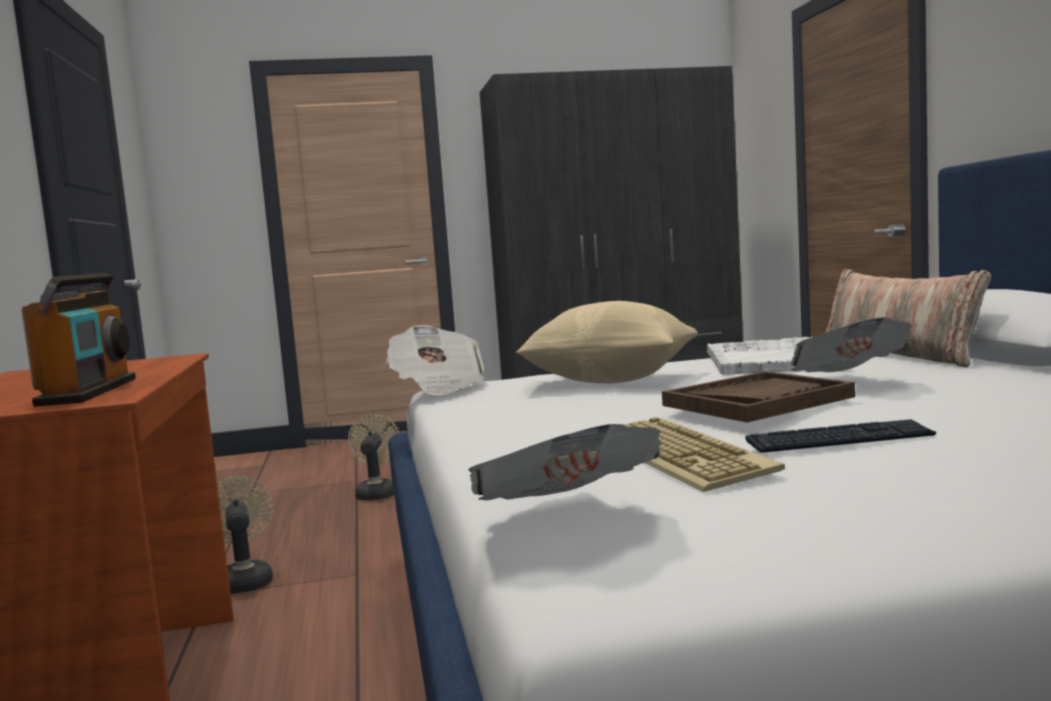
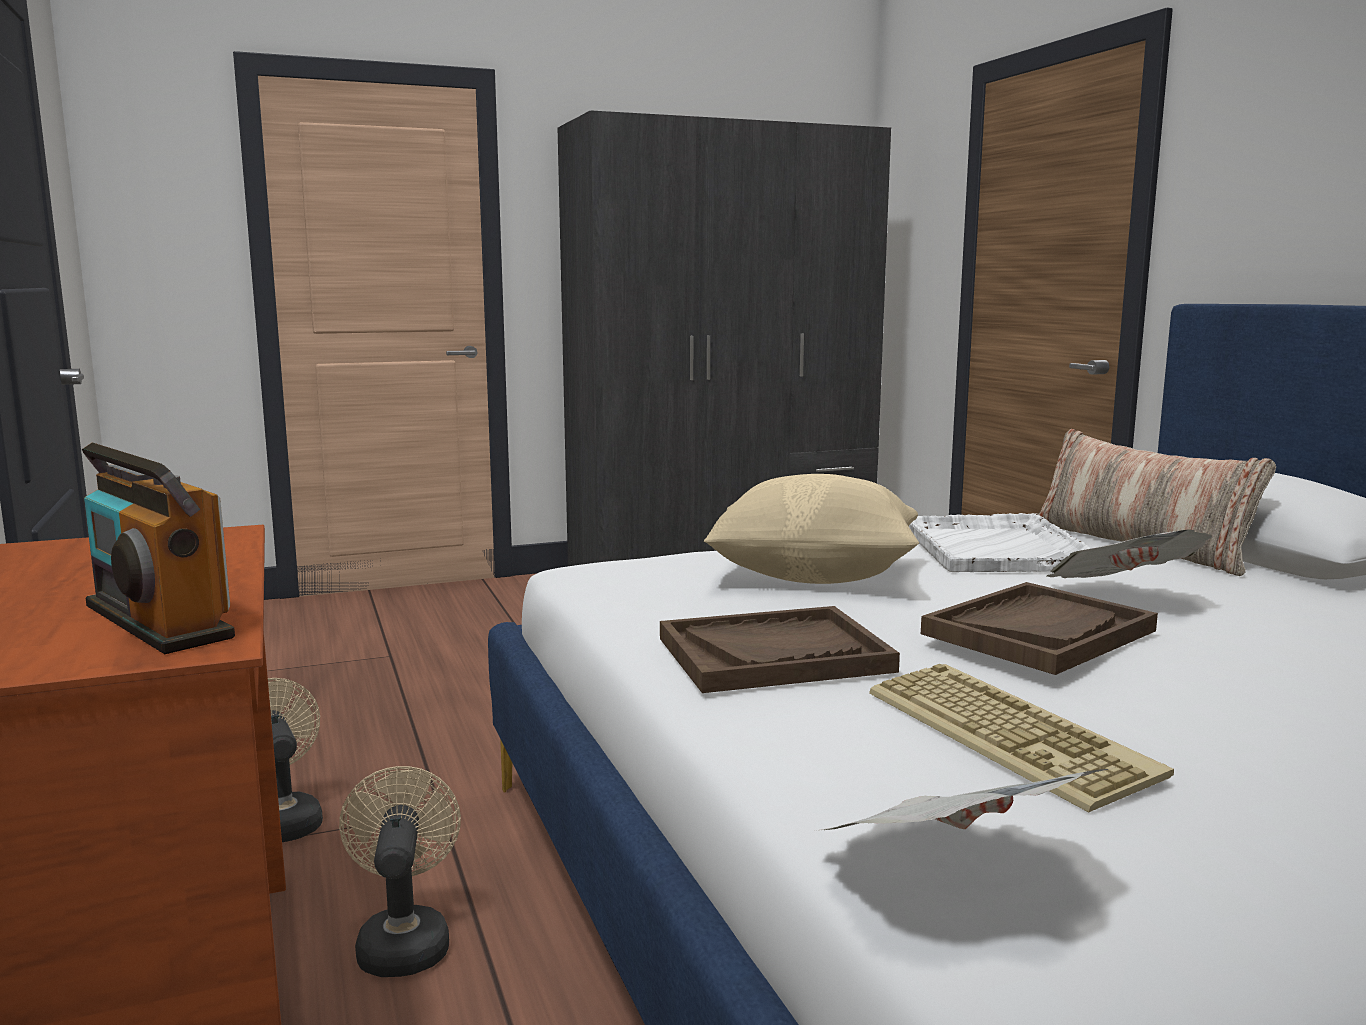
camera: 10 degrees left, 5 degrees up
radio [21,273,136,407] -> radio turned 150 degrees clockwise [82,442,235,654]
beige fan [348,414,400,500] -> beige fan moved to [339,766,461,977]
newspaper [386,325,484,396] -> none
keyboard [745,419,936,453] -> none
none -> brown tray [660,606,900,693]

